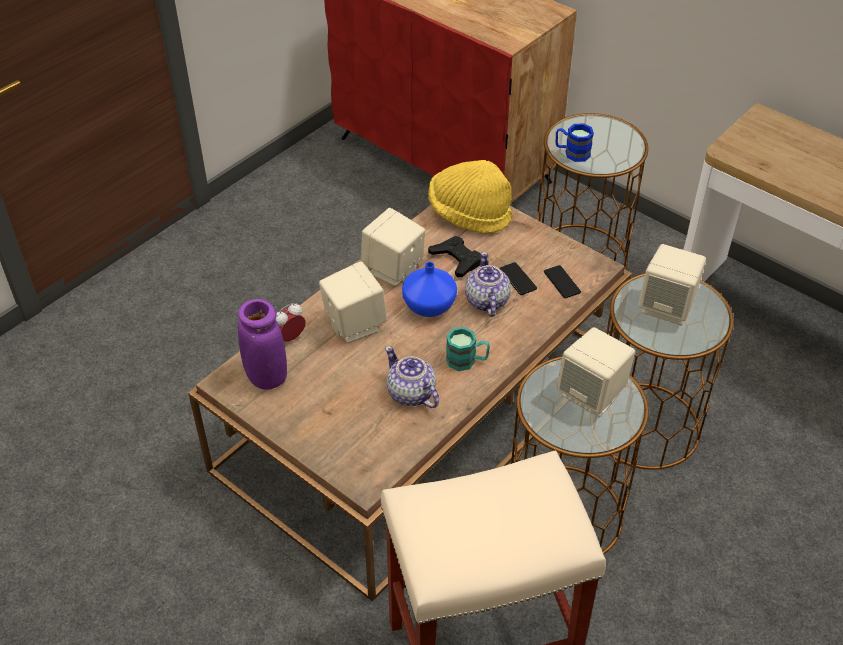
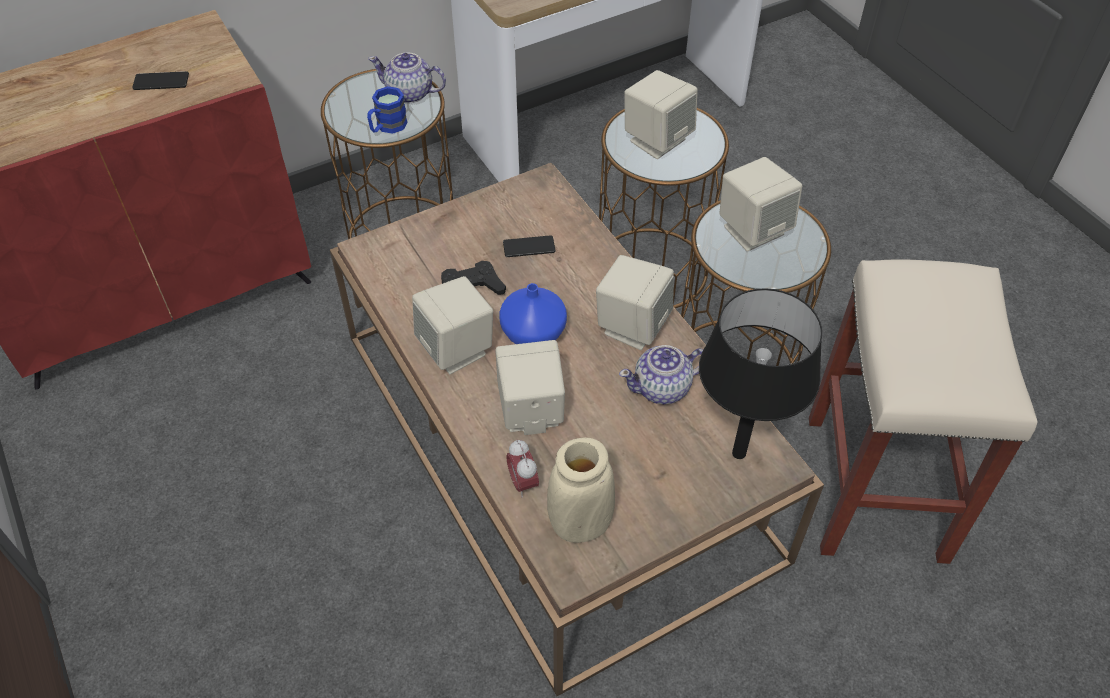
camera: 70 degrees left, 5 degrees up
purple vase [238,299,287,390] -> beige vase [547,437,615,543]
yellow hat [428,160,513,233] -> none
turquoise mug [446,327,490,371] -> beige speaker [596,255,674,350]
teapot [465,252,511,317] -> teapot moved to [368,52,446,103]
phone [544,265,581,298] -> phone moved to [132,71,189,90]
none -> black table lamp [699,288,822,459]

